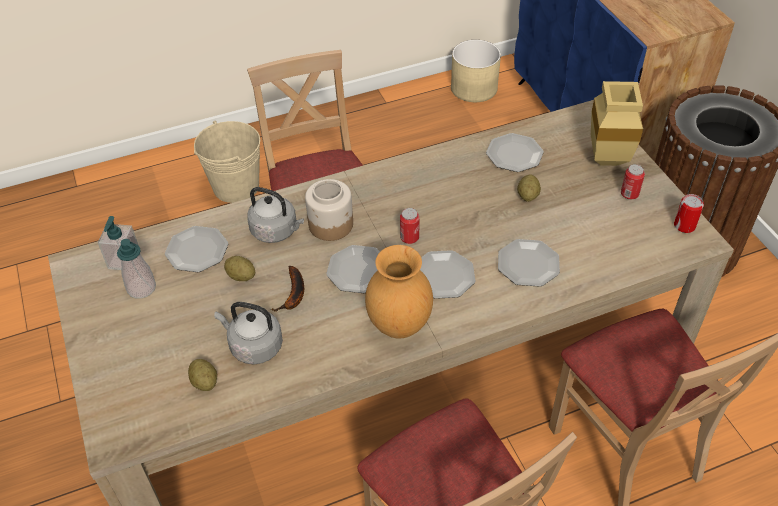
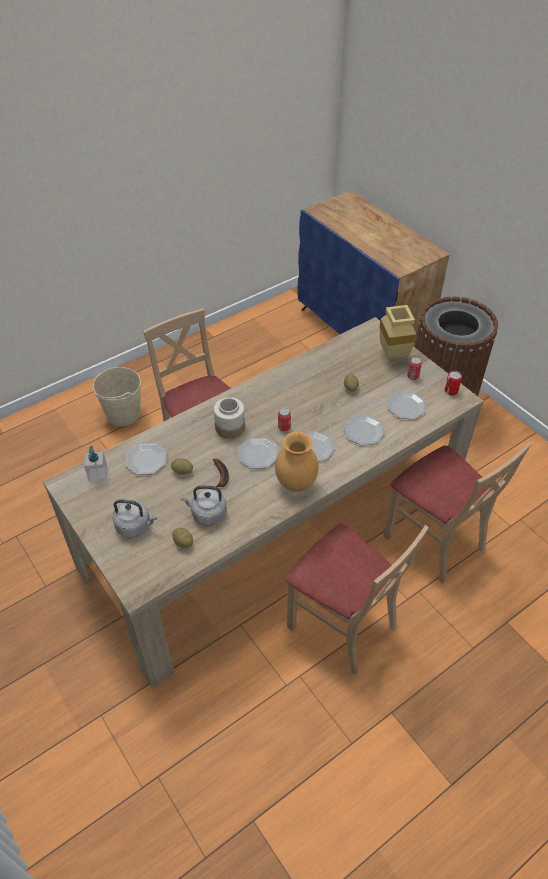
camera: 15 degrees left, 0 degrees up
soap dispenser [117,239,156,299] -> none
grey kettle [247,187,304,243] -> grey kettle moved to [113,500,157,537]
beige planter [451,40,501,102] -> none
plate [486,133,544,172] -> plate moved to [388,391,426,420]

